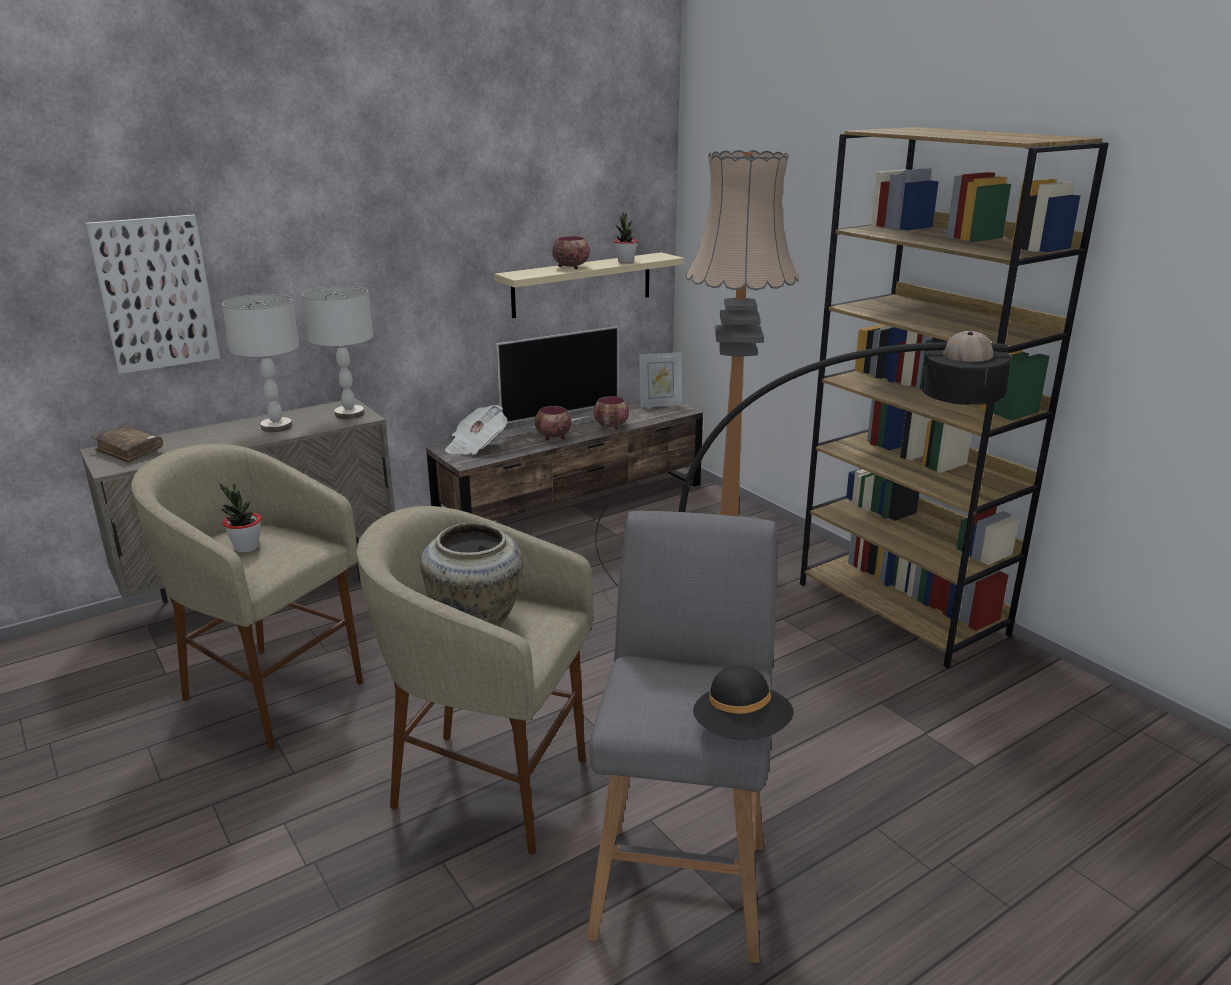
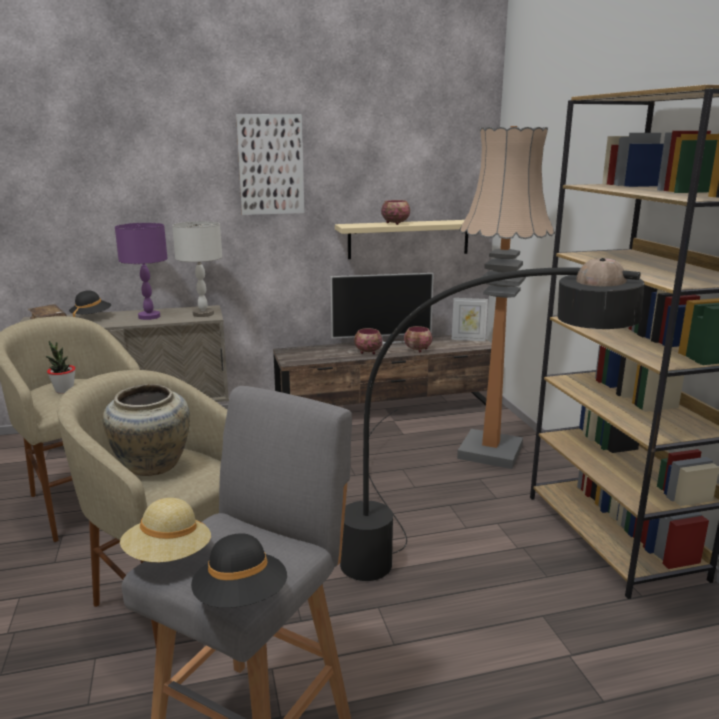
camera: 20 degrees right, 5 degrees down
picture [86,214,220,374] -> picture moved to [236,114,304,215]
grey table lamp [222,294,299,432] -> purple table lamp [115,223,168,320]
newspaper [445,405,508,455] -> none
potted plant [614,212,638,263] -> none
none -> black hat [69,290,111,317]
none -> beige hat [120,498,211,563]

